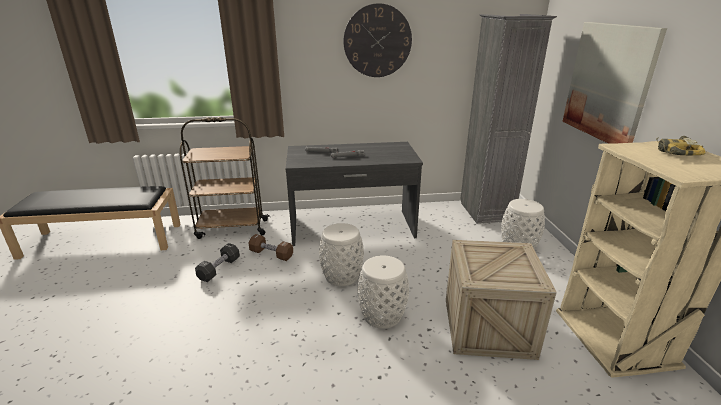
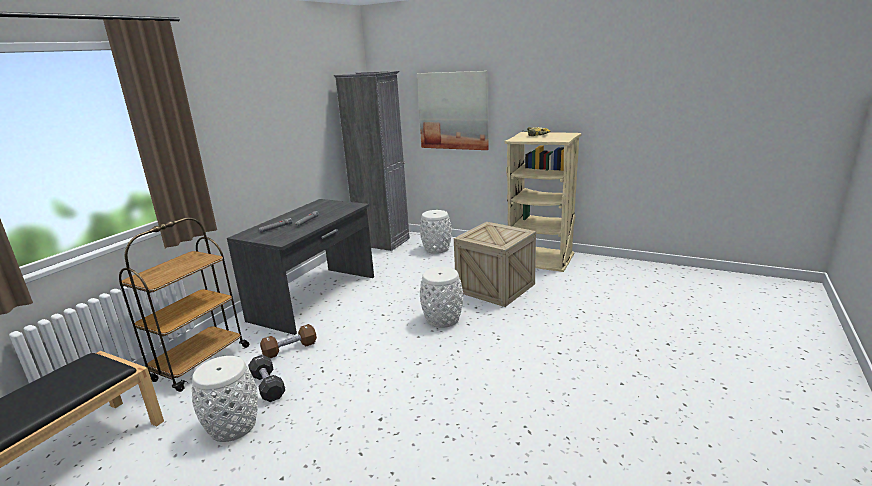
camera: 55 degrees left, 5 degrees down
white stool [319,223,364,286] -> white stool moved to [192,356,258,442]
wall clock [344,3,412,77] -> none

